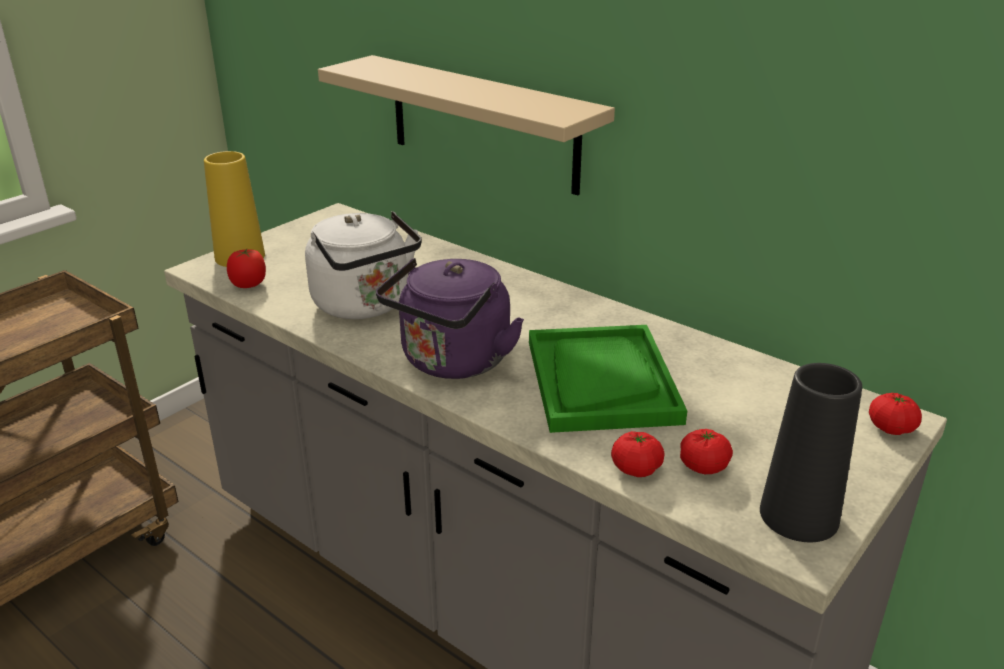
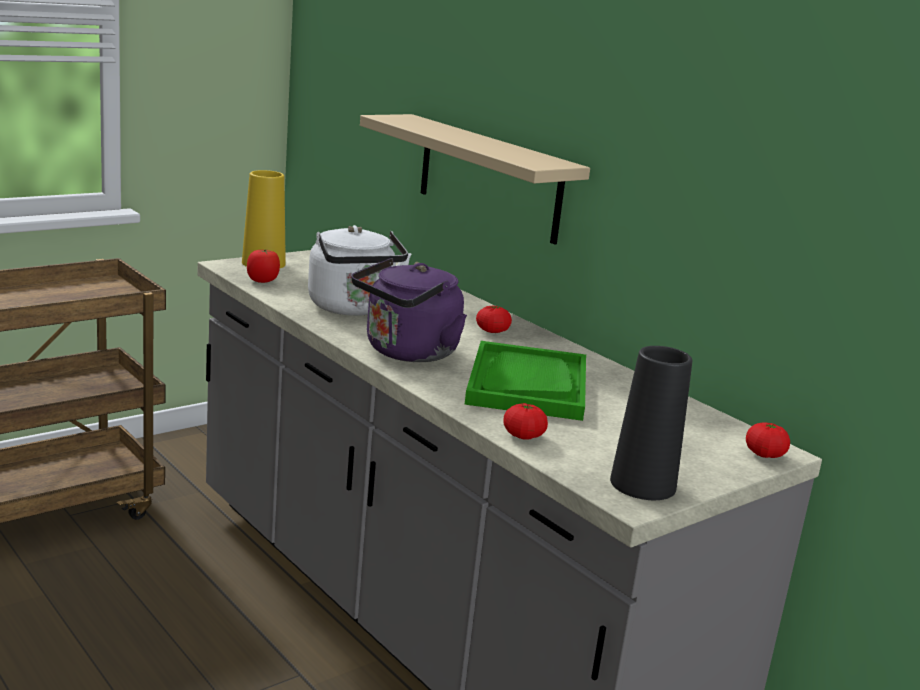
camera: 10 degrees right, 10 degrees down
tomato [680,429,733,474] -> tomato moved to [476,306,512,333]

